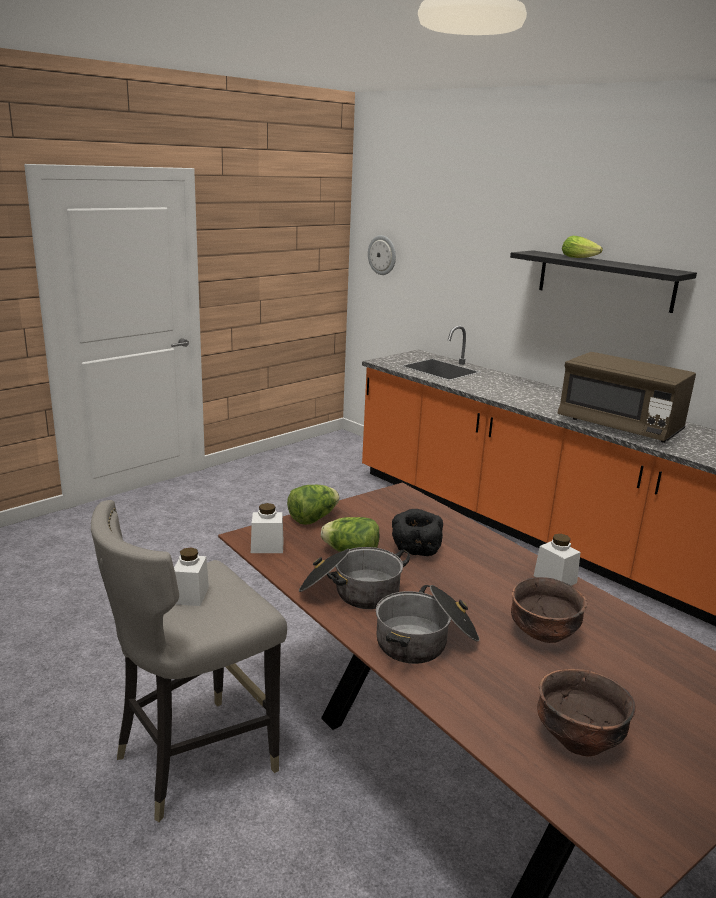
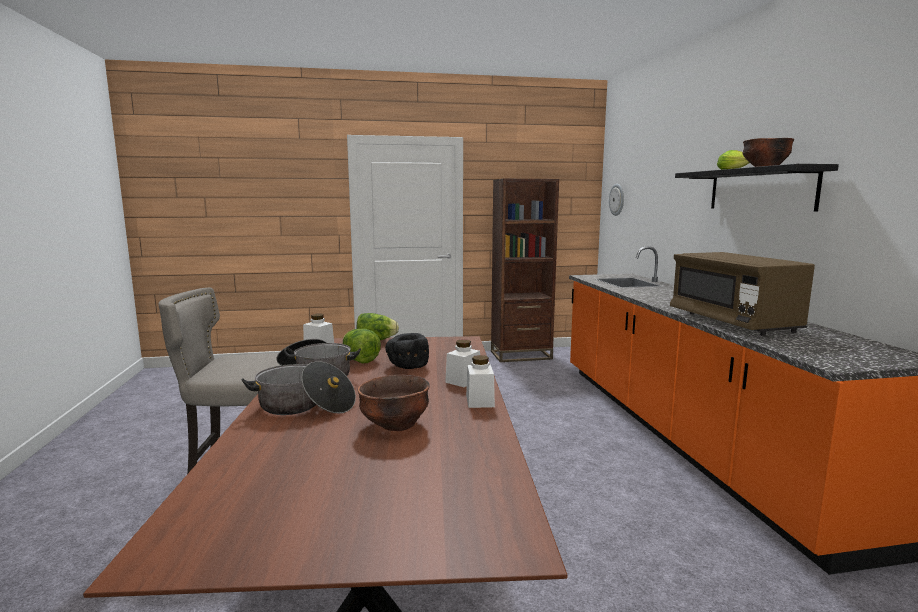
camera: 35 degrees right, 10 degrees down
white jar [174,547,209,606] -> white jar moved to [445,339,480,387]
brown bowl [537,669,636,756] -> brown bowl moved to [742,138,794,167]
none -> brown bookcase [491,179,559,362]

